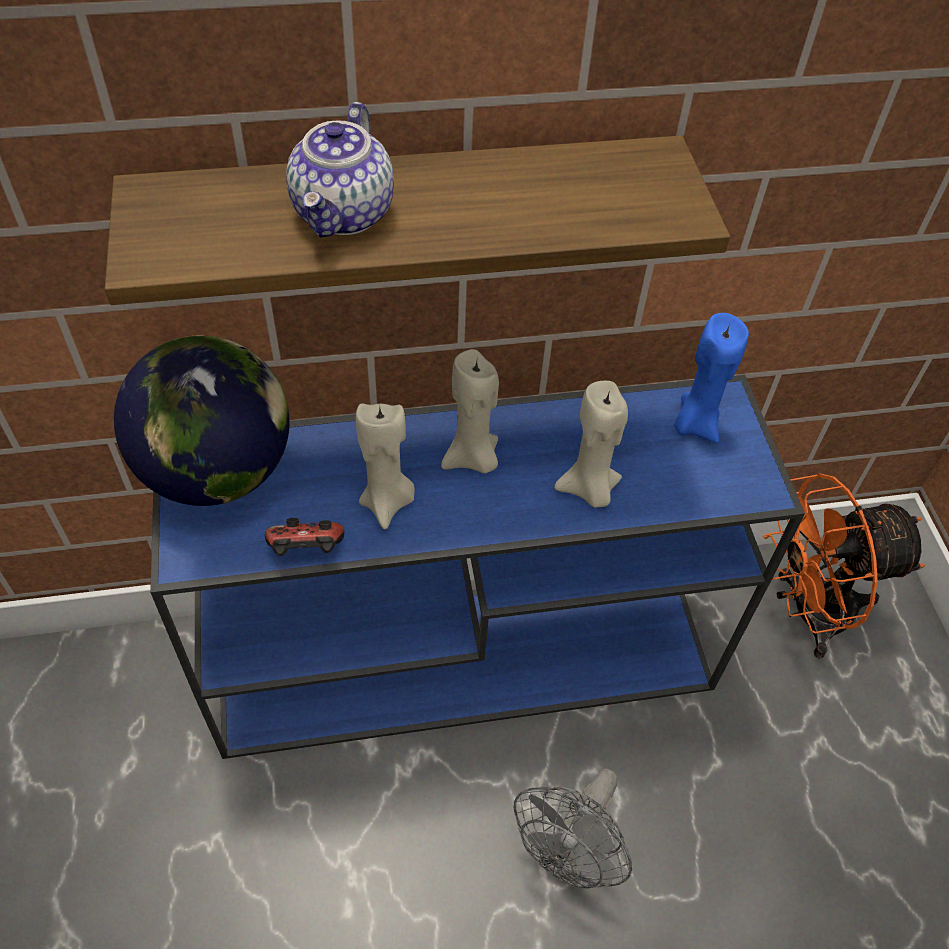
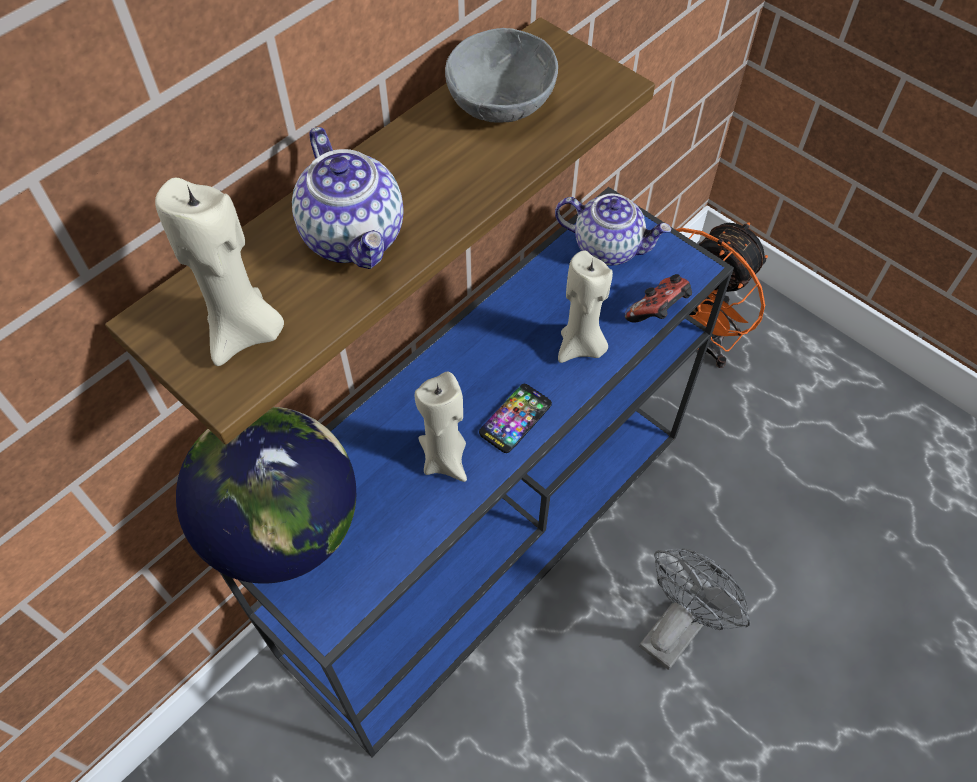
camera: 35 degrees left, 5 degrees up
game controller [265,518,344,556] -> game controller moved to [625,274,692,323]
beige candle [441,349,499,474] -> beige candle moved to [155,178,284,366]
grey fan [514,769,632,888] -> grey fan turned 135 degrees counterclockwise [639,548,751,670]
blue candle [674,313,749,443] -> teapot [555,193,671,266]
none -> grey bowl [445,28,558,123]
none -> phone [479,384,552,453]

